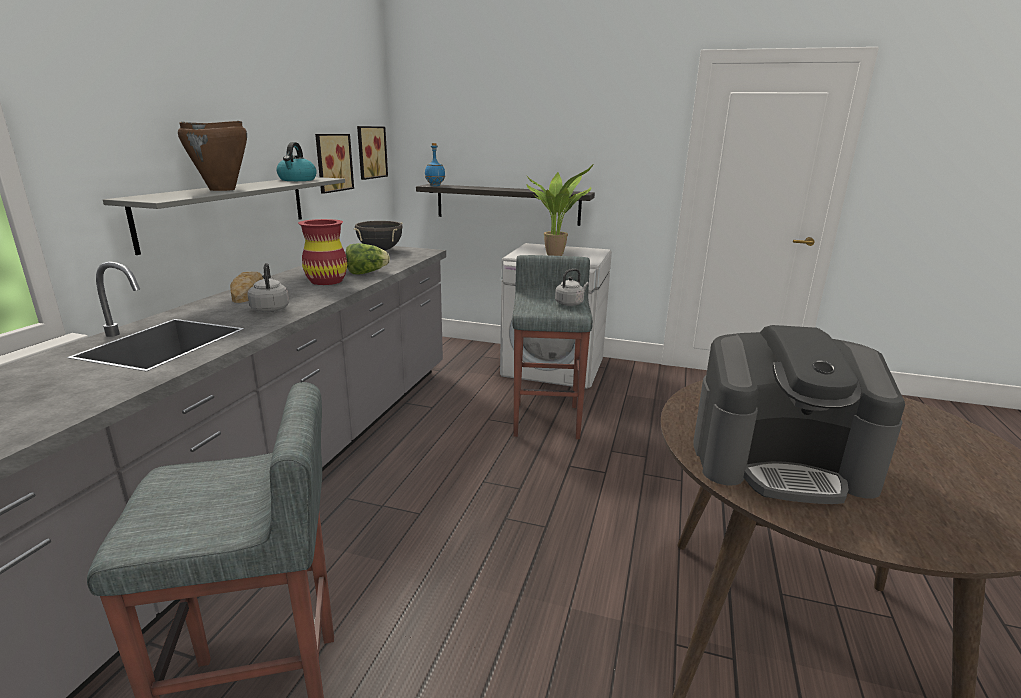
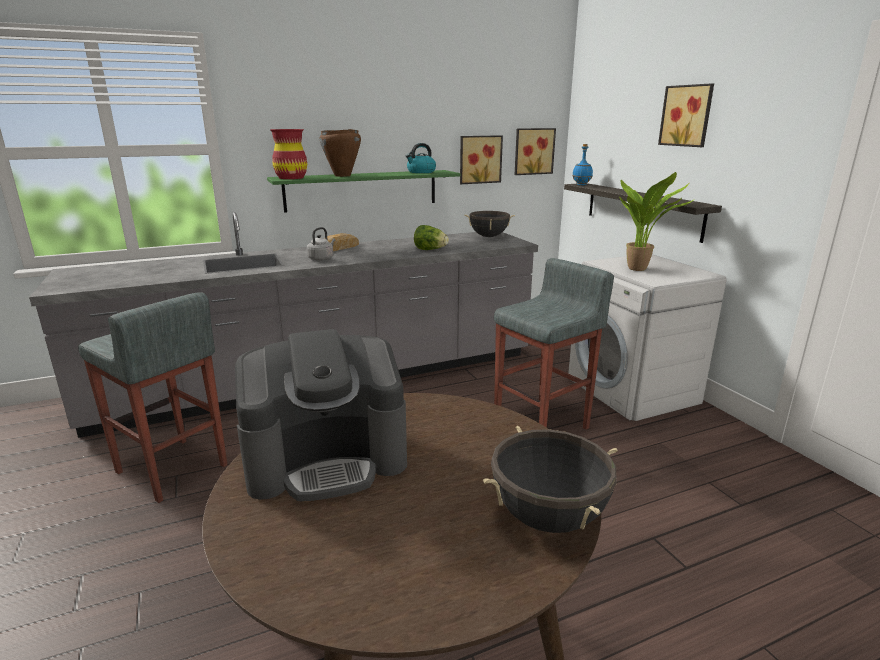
camera: 50 degrees right, 0 degrees up
grey shelf [103,177,345,255] -> green shelf [267,170,460,213]
red vase [298,219,347,285] -> red vase moved to [269,129,307,179]
grey kettle [555,269,589,306] -> none
coffee machine [693,325,905,504] -> coffee machine turned 75 degrees counterclockwise [235,329,407,501]
none -> black cooking pot [483,426,618,533]
none -> picture [658,83,714,147]

